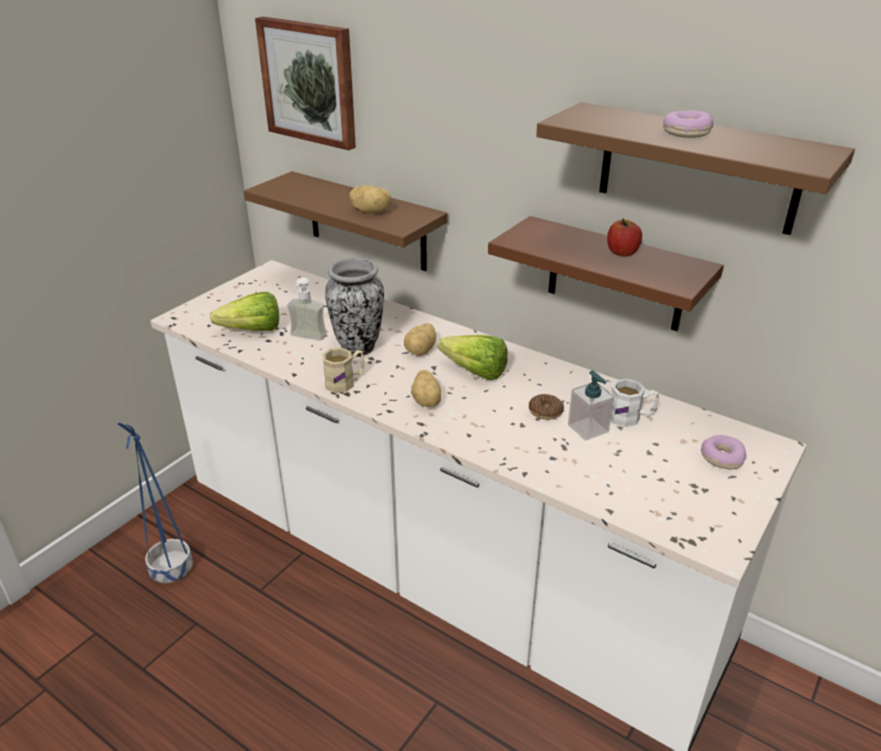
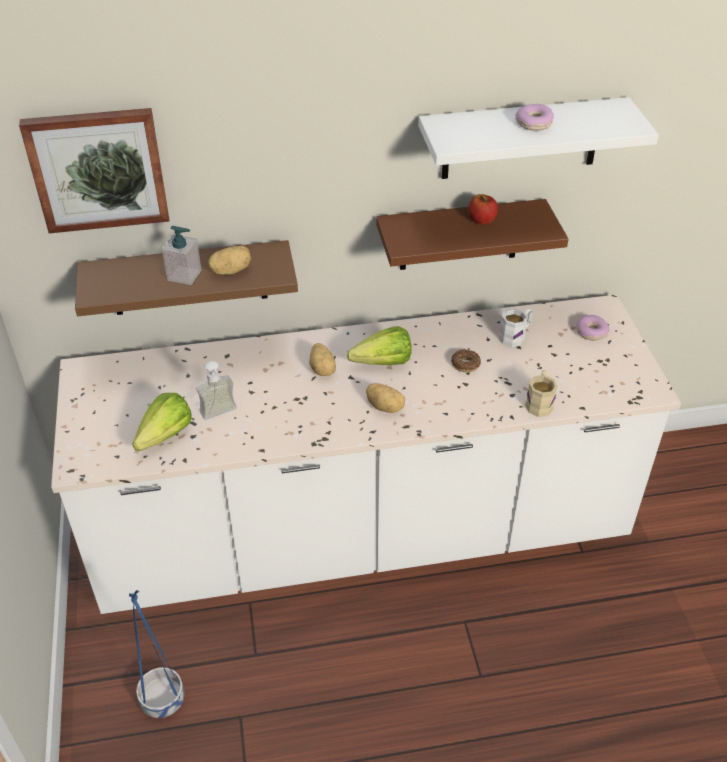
camera: 45 degrees left, 10 degrees up
beige mug [322,348,364,393] -> beige mug moved to [525,370,558,417]
vase [325,258,384,356] -> none
brown shelf [536,102,855,235] -> white shelf [418,97,659,179]
soap dispenser [568,371,614,441] -> soap dispenser moved to [162,226,201,285]

